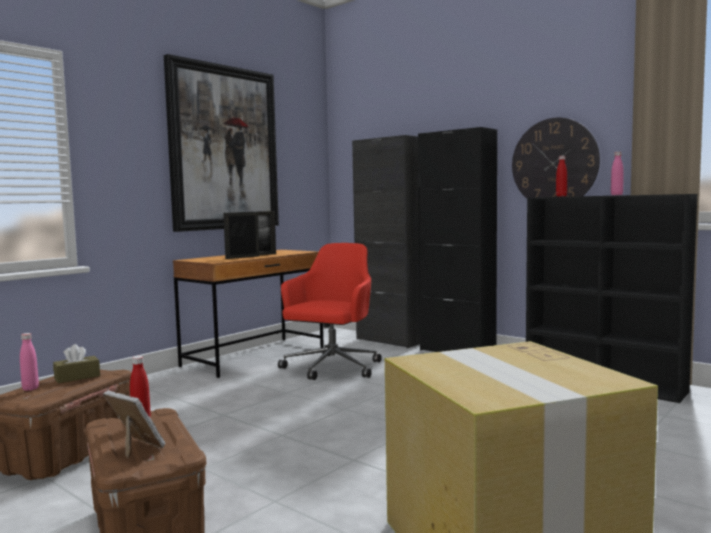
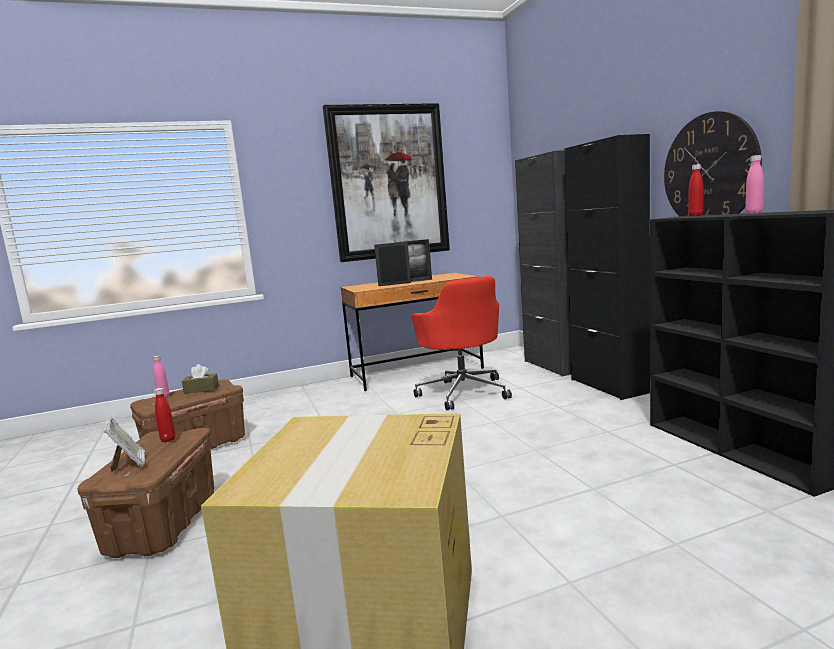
camera: 30 degrees right, 5 degrees up
red office chair [278,243,382,380] -> red office chair turned 105 degrees clockwise [412,276,512,410]

